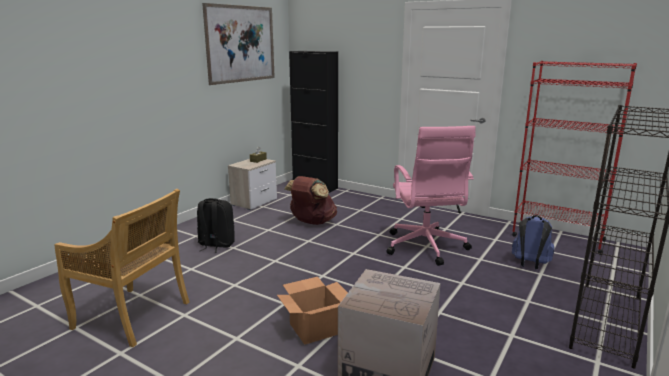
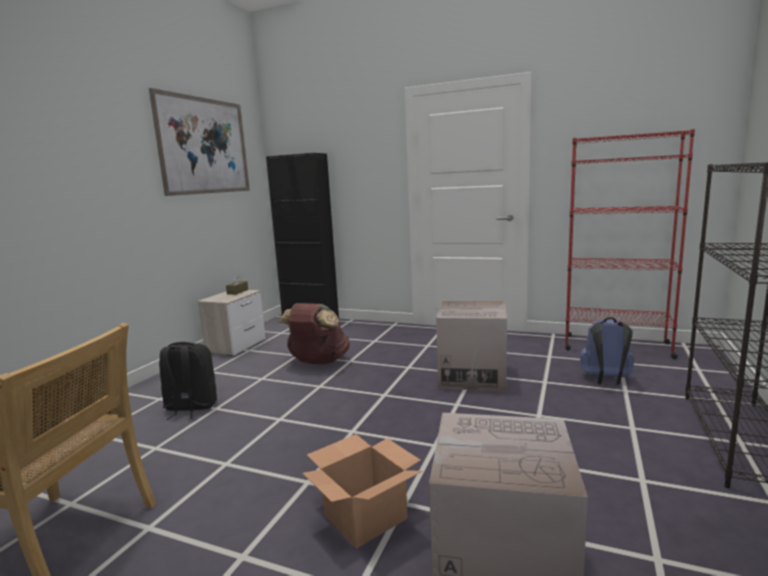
camera: 10 degrees left, 5 degrees down
pink office chair [386,126,476,266] -> cardboard box [436,300,507,391]

